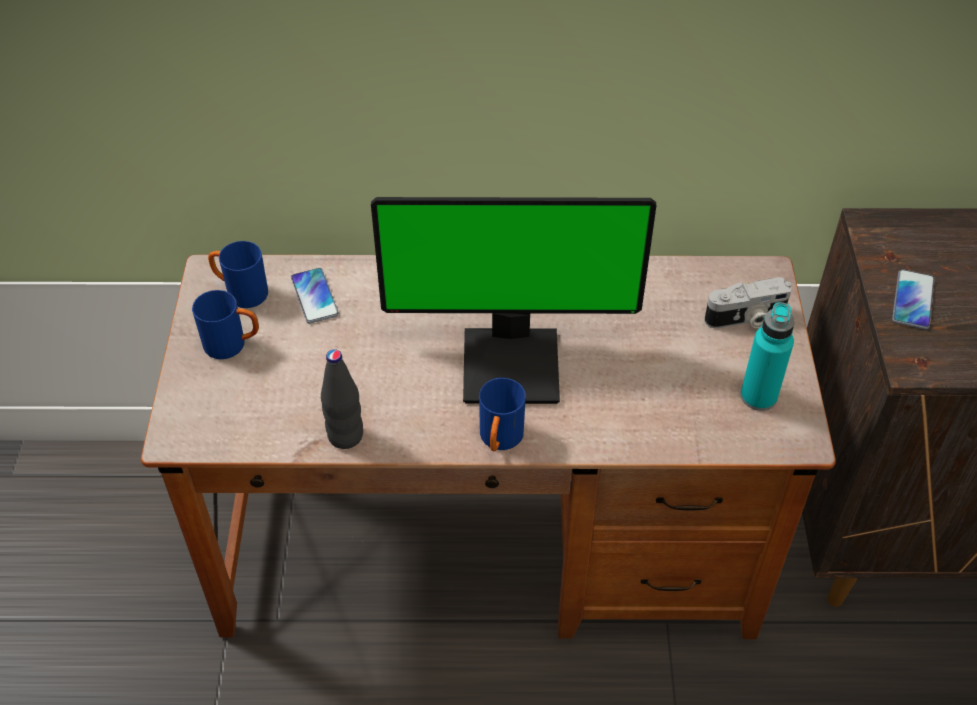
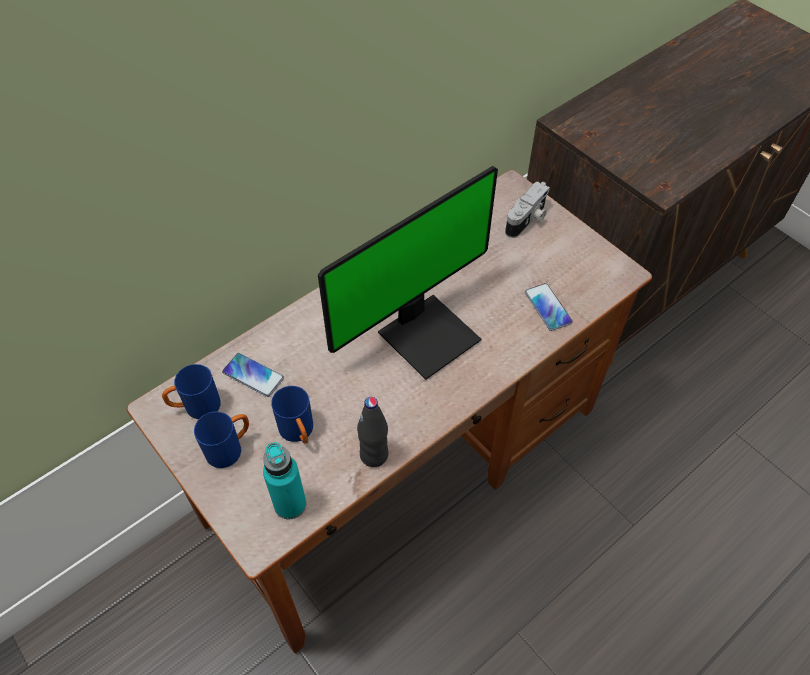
camera: 40 degrees left, 5 degrees up
blue mug [479,378,526,451] -> blue mug moved to [271,386,313,444]
turquoise bottle [740,302,794,411] -> turquoise bottle moved to [263,442,306,520]
phone [892,269,935,329] -> phone moved to [525,283,573,331]

